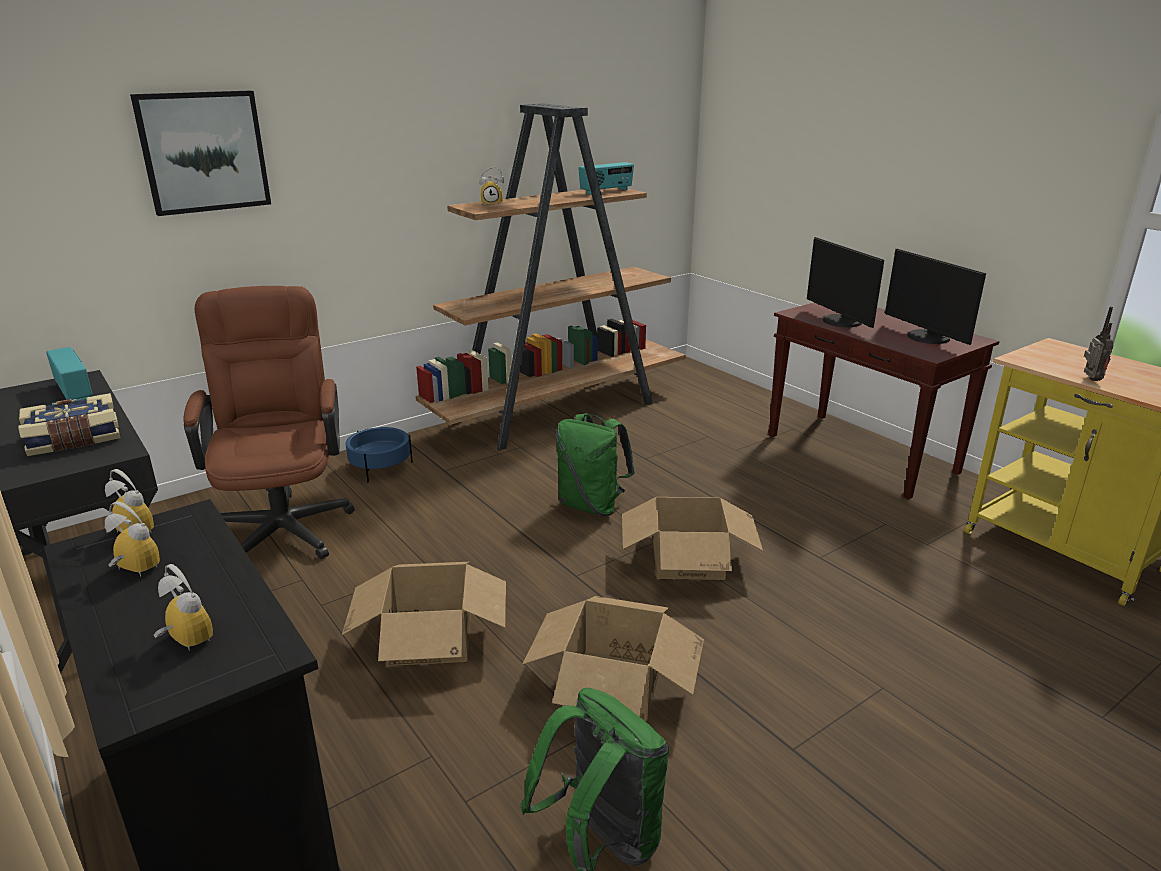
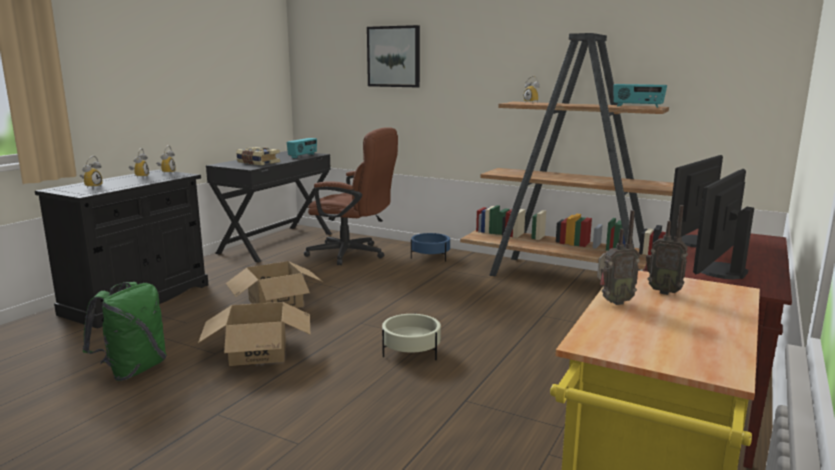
camera: 65 degrees right, 10 degrees down
brown office chair [183,286,355,559] -> brown office chair turned 60 degrees clockwise [304,127,398,265]
green backpack [556,413,635,516] -> none
cardboard box [622,497,763,580] -> beige planter [382,313,441,360]
none -> radio [645,205,688,295]

